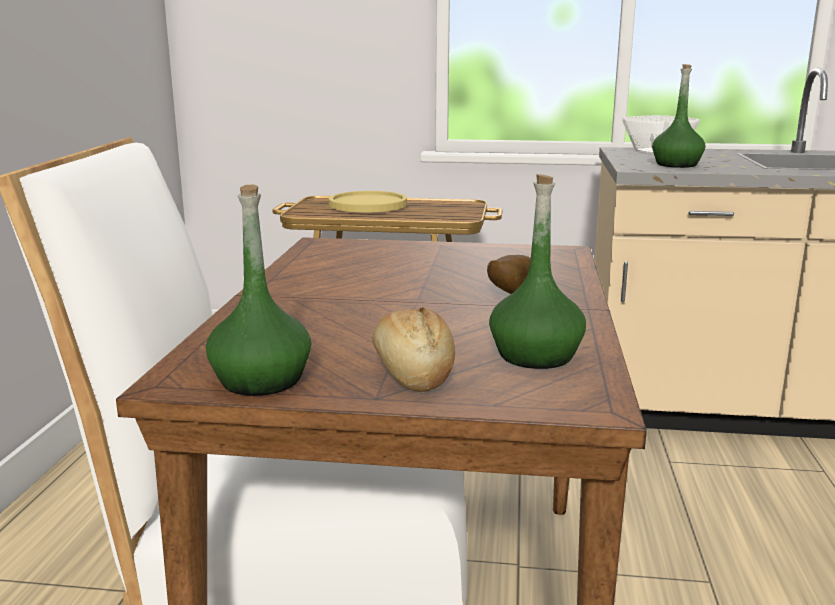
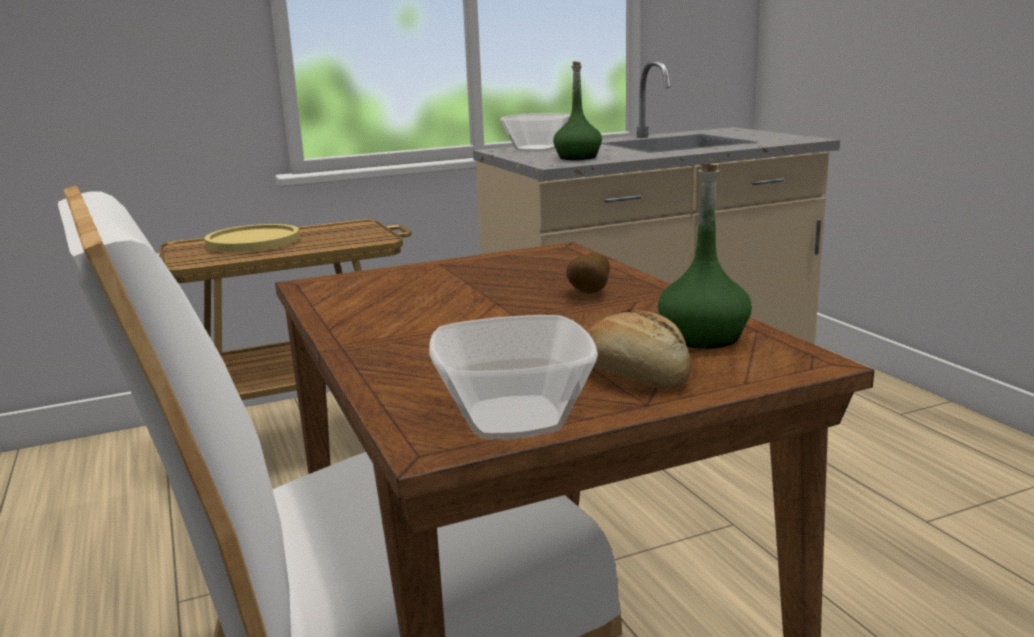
camera: 30 degrees left, 0 degrees up
green bottle [206,184,311,396] -> bowl [429,315,598,440]

